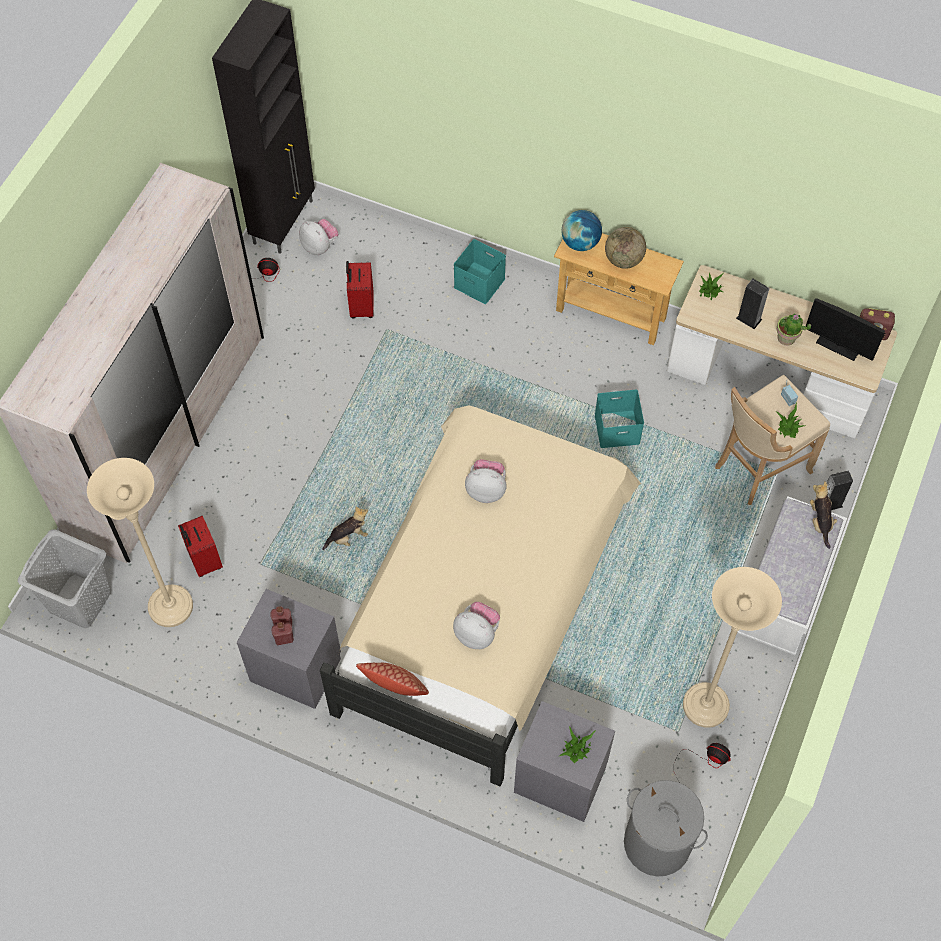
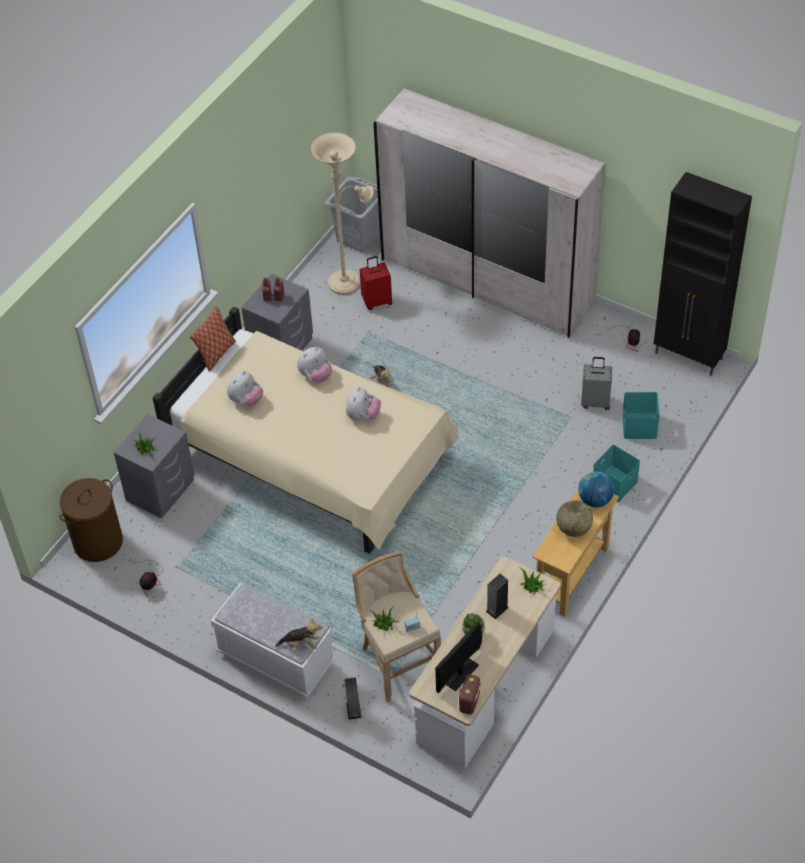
camera: 100 degrees right, 10 degrees down
plush toy [299,219,338,255] -> plush toy moved to [297,347,332,382]
red suitcase [346,261,373,319] -> grey suitcase [581,357,612,410]
turquoise storage box [595,390,644,448] -> turquoise storage box moved to [622,392,660,439]
grey laundry basket [624,780,708,876] -> brown laundry basket [59,478,123,562]
beige floor lamp [683,567,782,728] -> none

